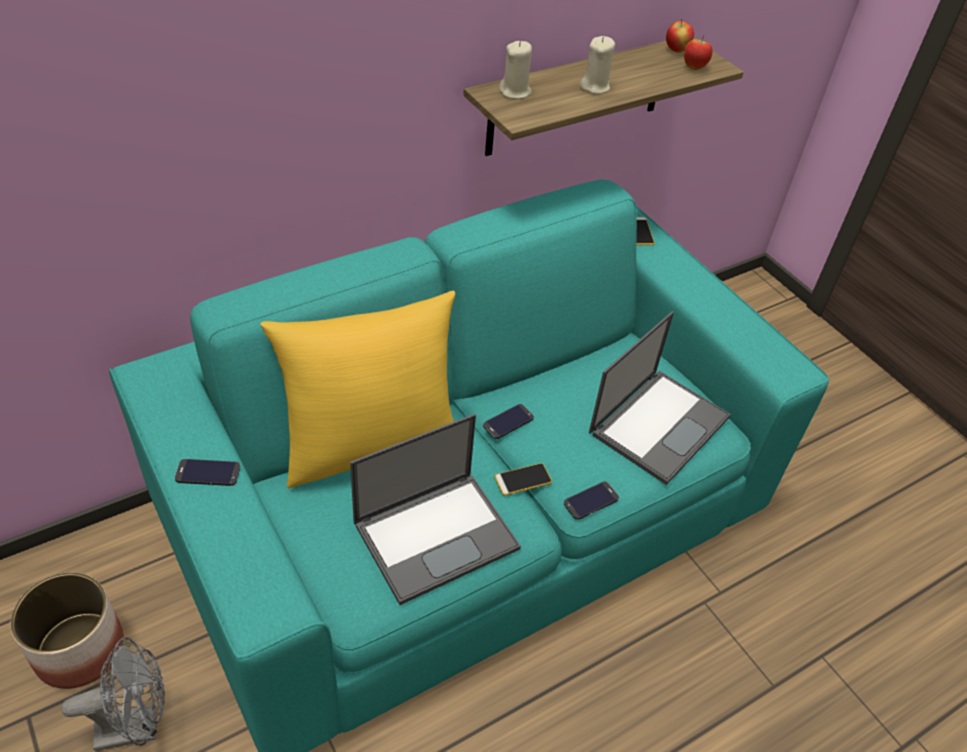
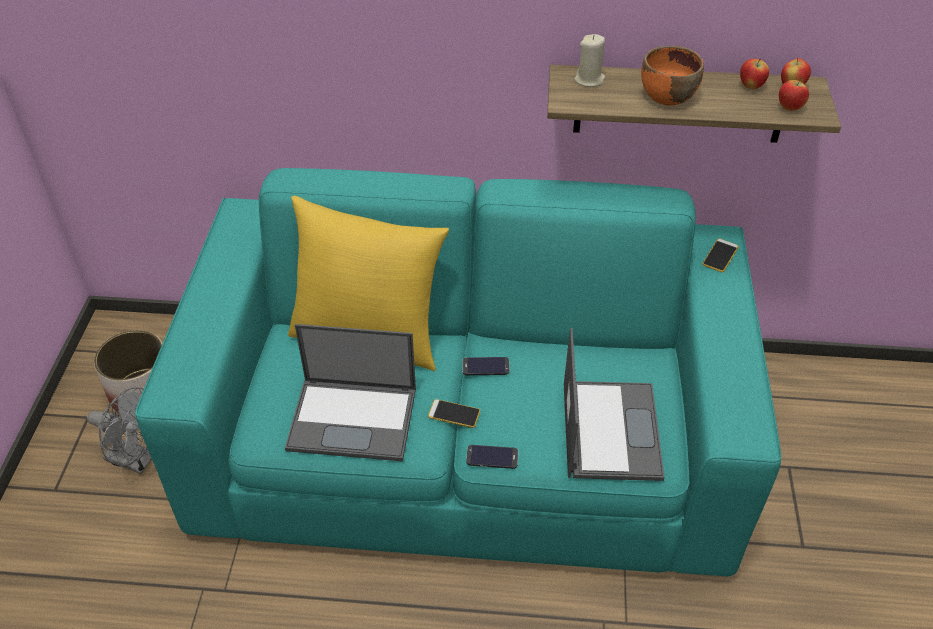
camera: 40 degrees right, 0 degrees up
phone [175,459,240,486] -> none
beige candle [579,36,615,94] -> orange bowl [641,46,704,106]
laptop [589,311,731,485] -> laptop turned 75 degrees counterclockwise [564,328,665,481]
none -> apple [740,58,769,89]

